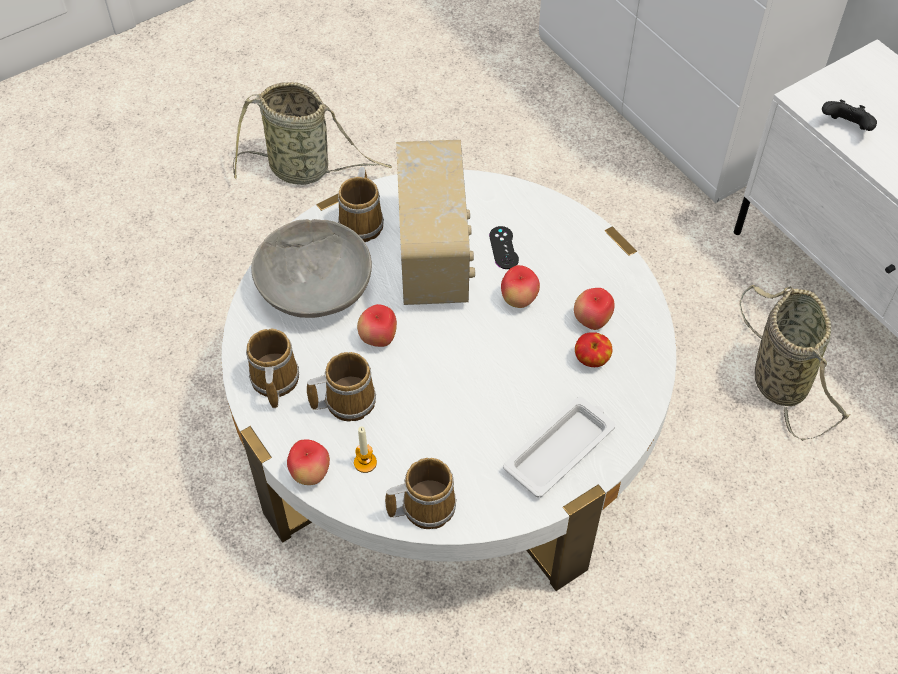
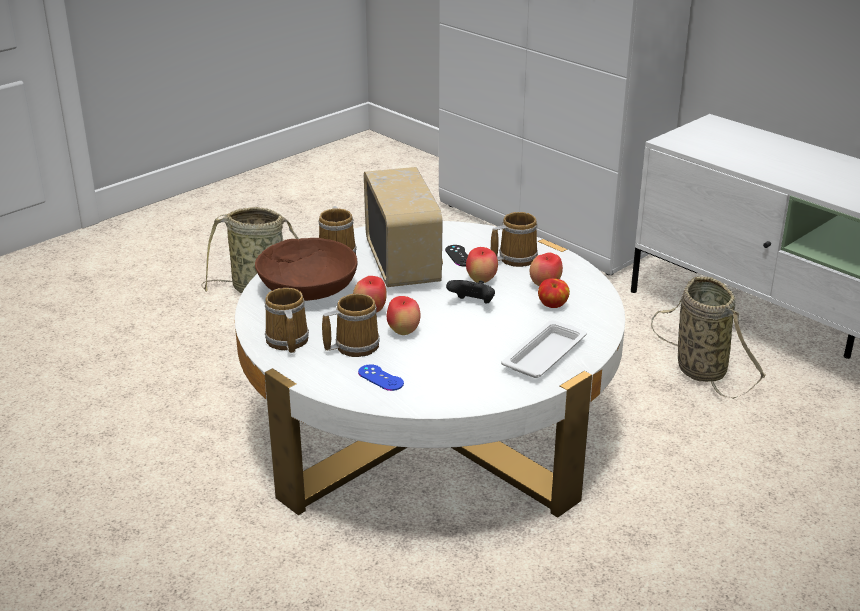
camera: 10 degrees left, 25 degrees down
grey bowl [251,219,372,318] -> brown bowl [255,238,357,301]
apple [287,439,330,485] -> apple moved to [387,296,420,335]
candle [354,426,377,473] -> blue game controller [358,364,404,391]
mug [385,458,457,529] -> mug moved to [491,212,538,267]
black game controller [822,100,877,131] -> black game controller moved to [446,280,495,303]

